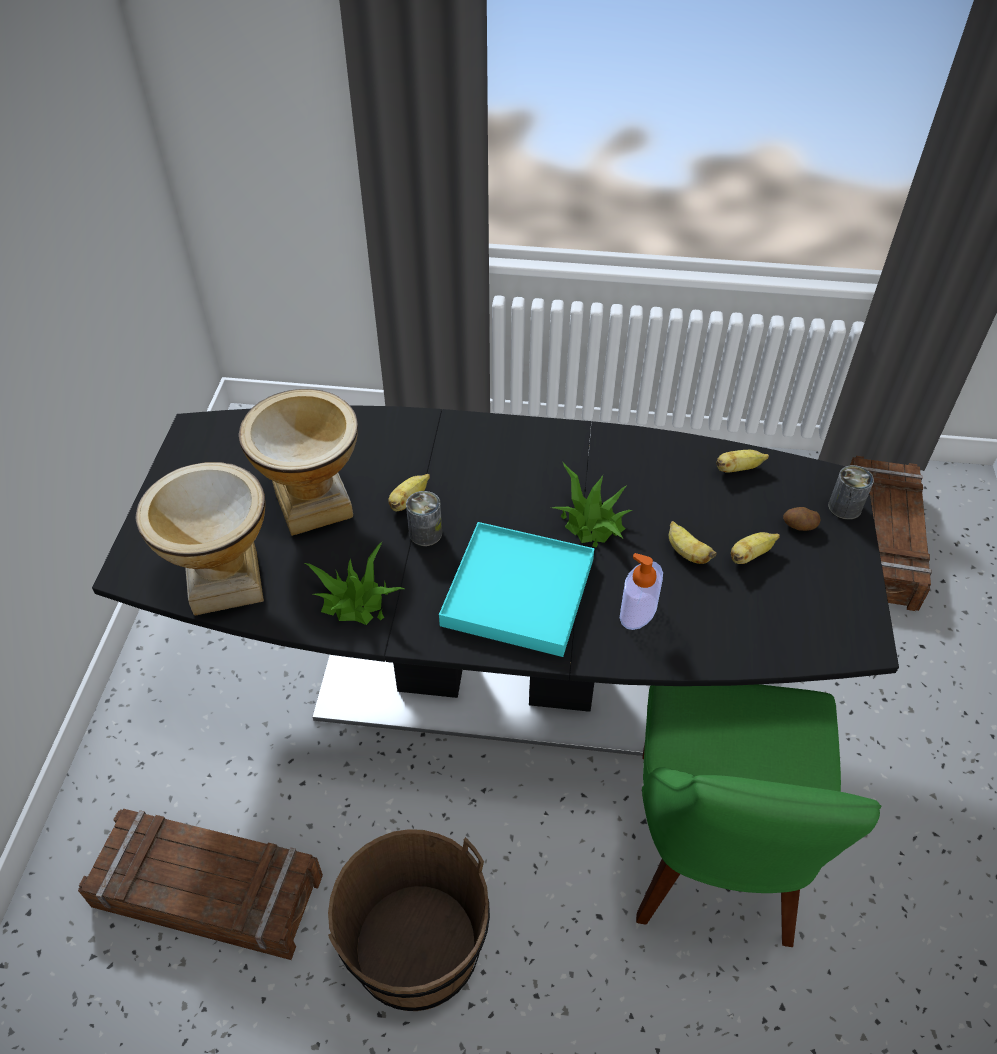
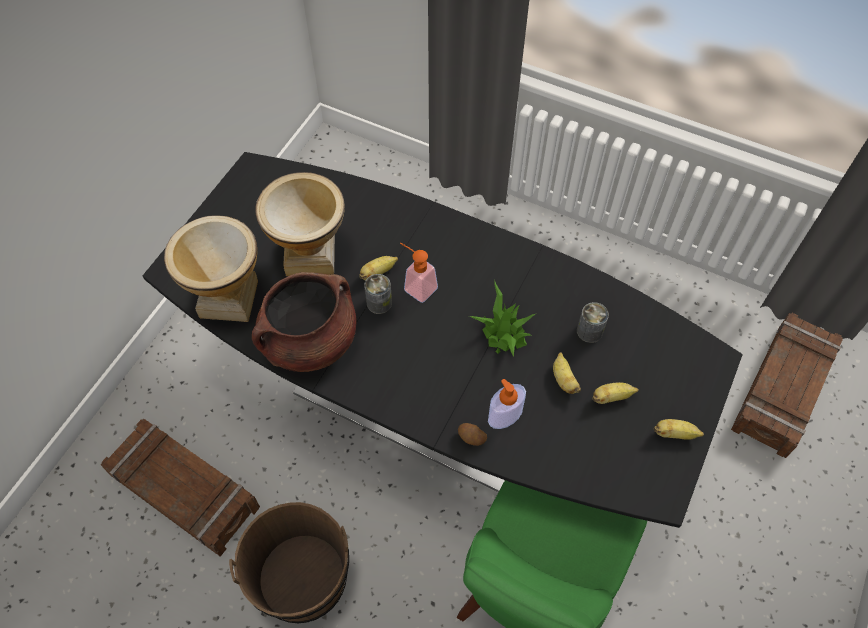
camera: 20 degrees right, 10 degrees up
potted plant [305,541,405,625] -> brown cooking pot [252,272,357,372]
turquoise tray [439,522,594,657] -> none
banana [716,450,769,473] -> banana moved to [653,419,704,440]
potato [783,507,821,531] -> potato moved to [458,423,487,446]
can [828,465,874,520] -> can moved to [577,302,609,343]
none -> soap dispenser [400,243,438,303]

